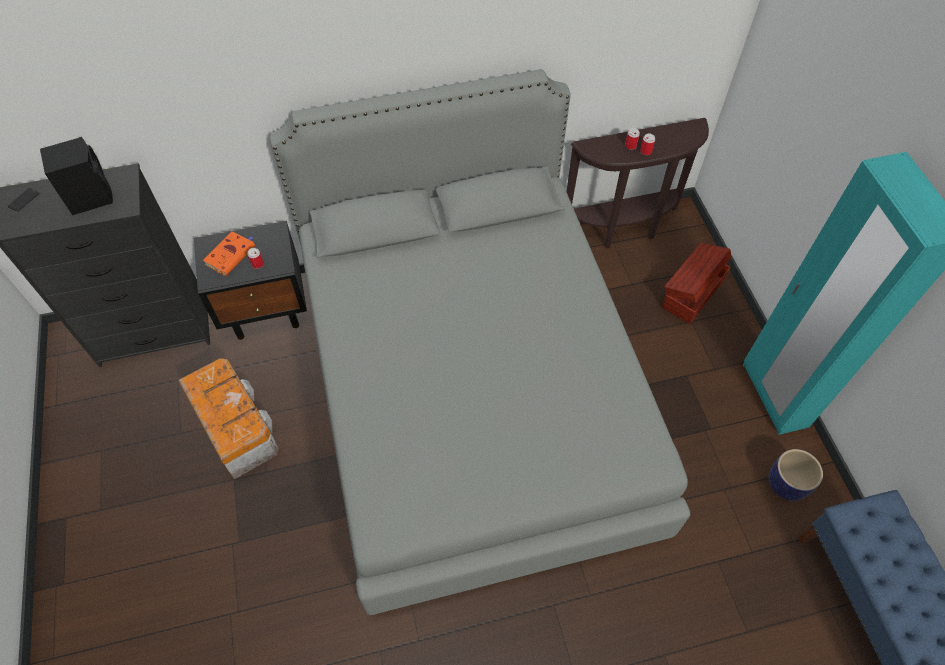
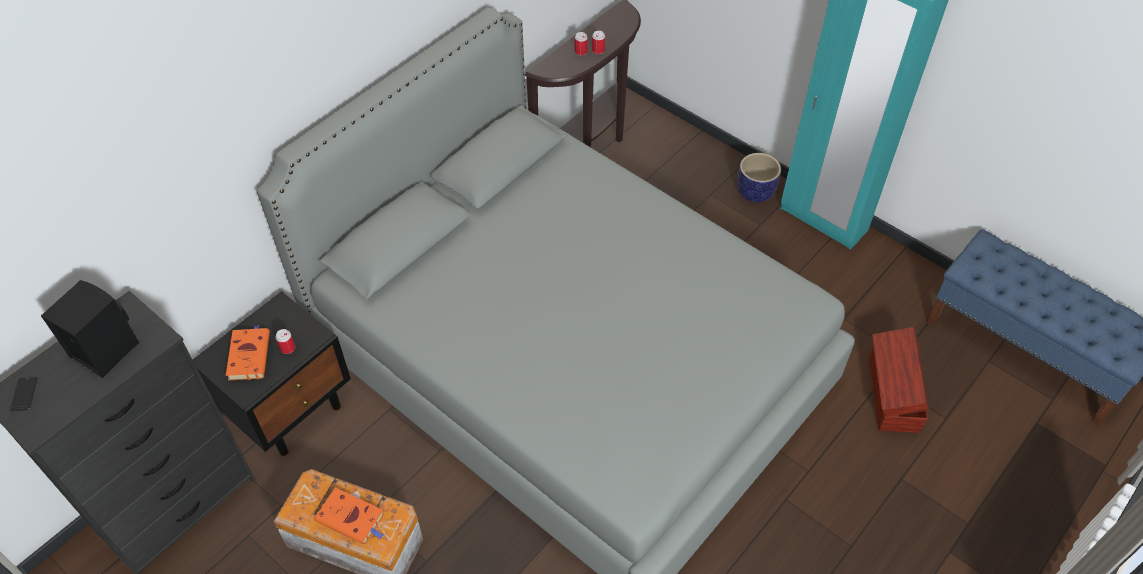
camera: 35 degrees left, 5 degrees down
brown storage box [662,243,732,324] -> brown storage box moved to [869,327,929,433]
planter [769,449,823,501] -> planter moved to [737,153,781,202]
none -> orange book [315,487,384,545]

